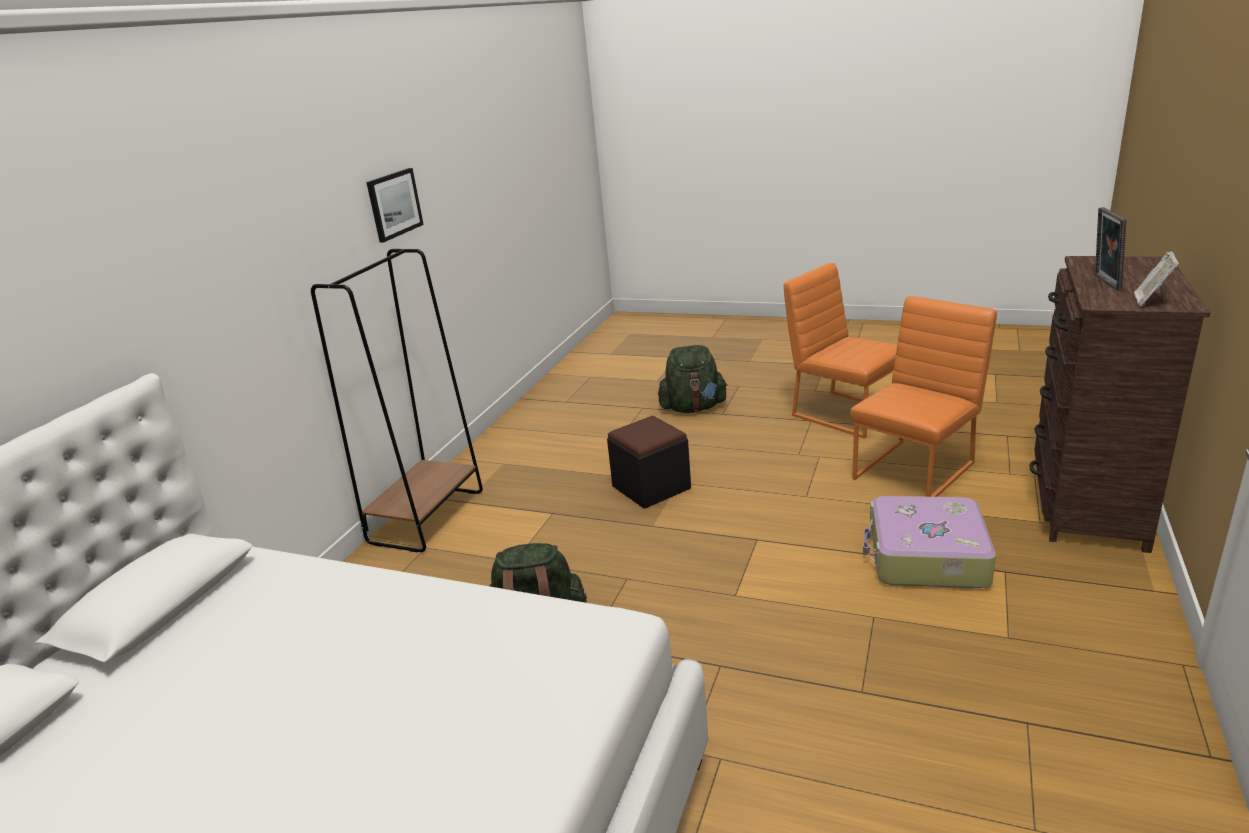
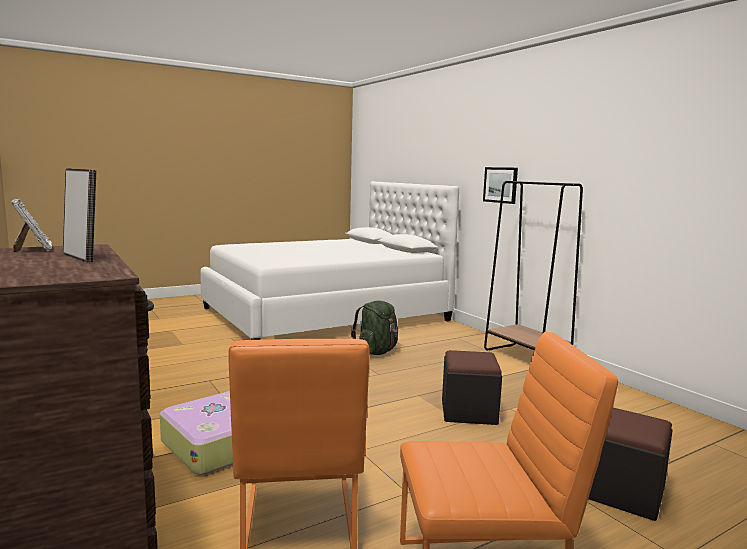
camera: 125 degrees right, 15 degrees down
picture [366,168,424,242] -> picture moved to [483,167,518,204]
green backpack [658,345,728,413] -> black ottoman [588,408,673,521]

